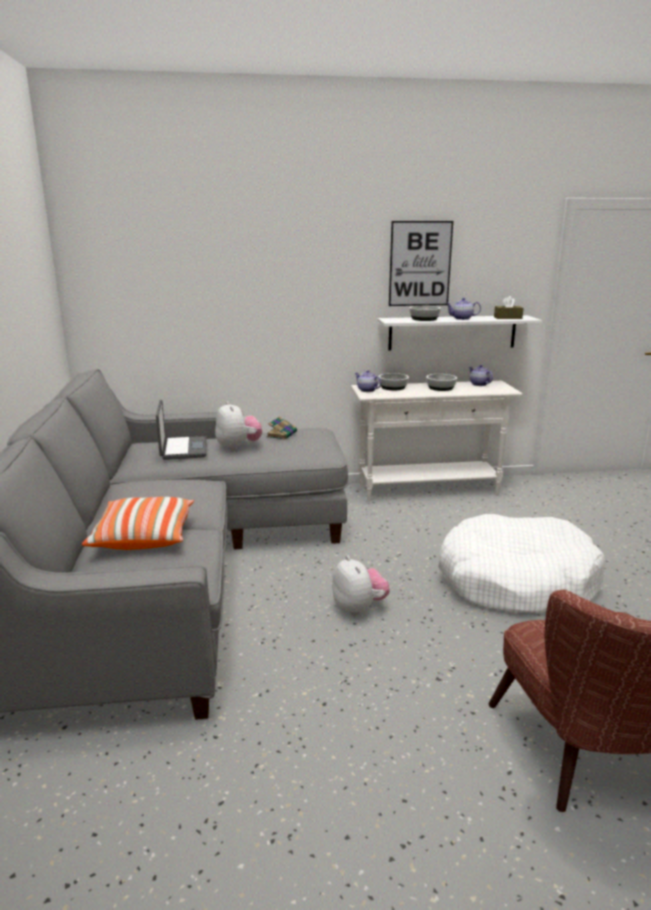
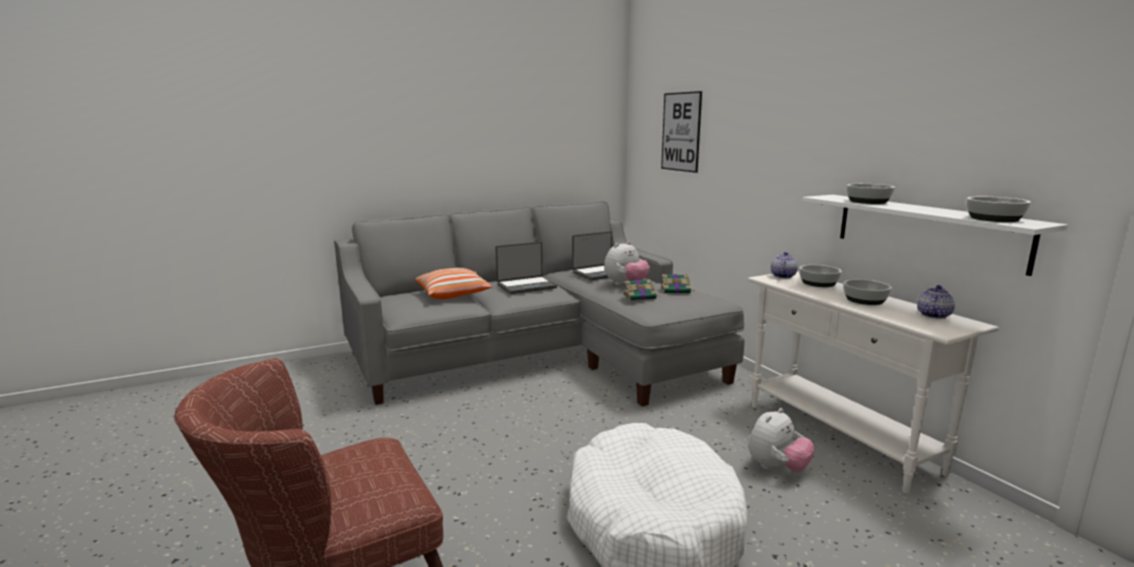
camera: 70 degrees right, 5 degrees down
plush toy [332,555,390,616] -> plush toy moved to [748,408,815,472]
picture [389,221,453,306] -> picture moved to [661,91,702,173]
teapot [446,298,481,320] -> none
brown tissue box [494,296,524,319] -> bowl [966,197,1031,222]
none -> laptop [495,242,557,294]
none -> book [624,279,658,301]

